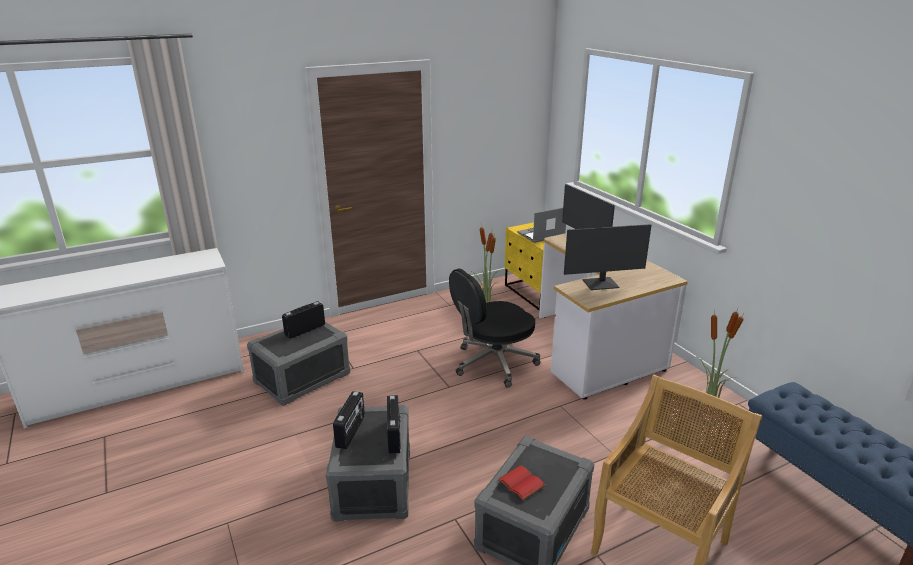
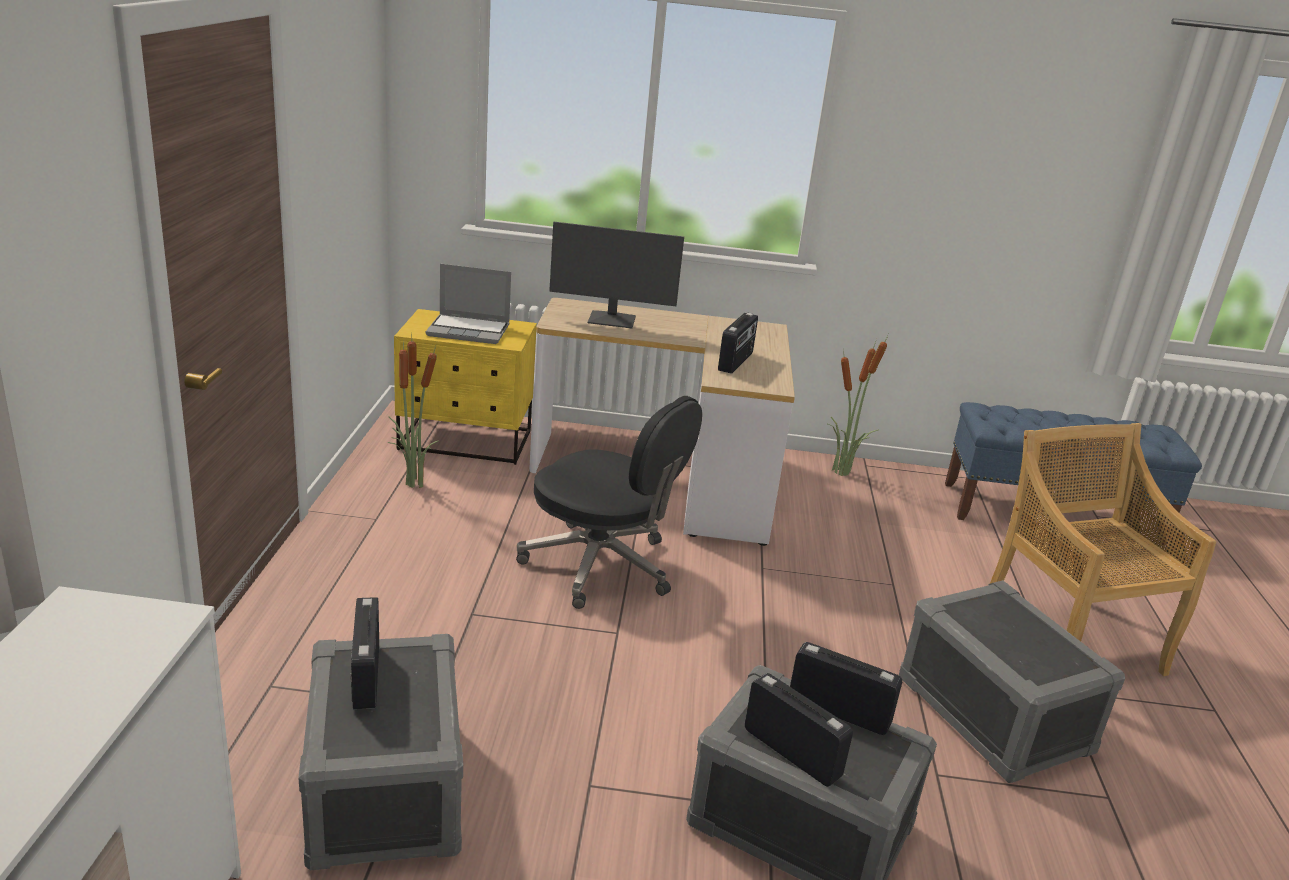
camera: 60 degrees left, 0 degrees up
black office chair [449,268,540,387] -> black office chair turned 60 degrees counterclockwise [516,396,702,609]
red book [497,465,546,501] -> none
laptop [517,207,566,243] -> laptop turned 90 degrees counterclockwise [426,264,511,344]
monitor [564,224,652,290] -> radio [718,313,758,374]

